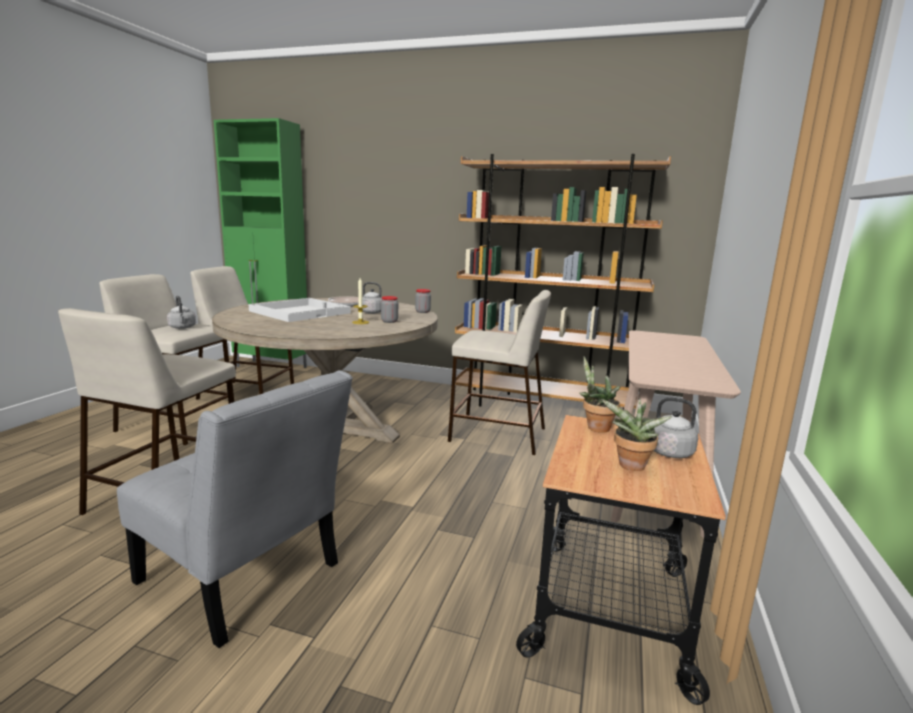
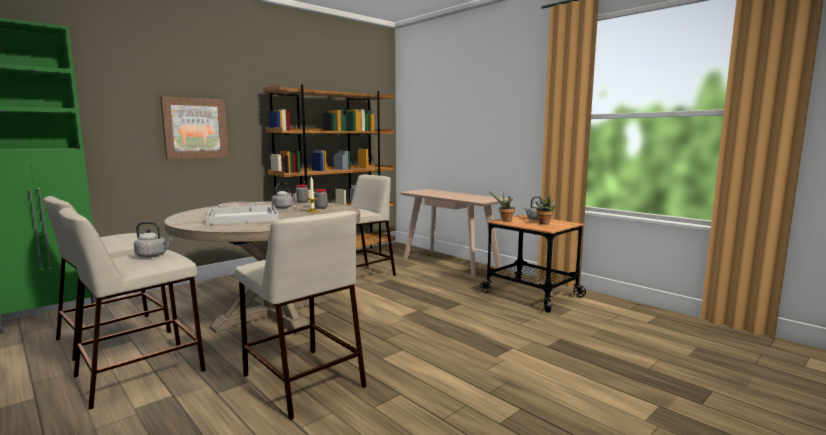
camera: 60 degrees left, 5 degrees down
grey chair [117,370,353,648] -> none
none -> picture [160,96,229,159]

